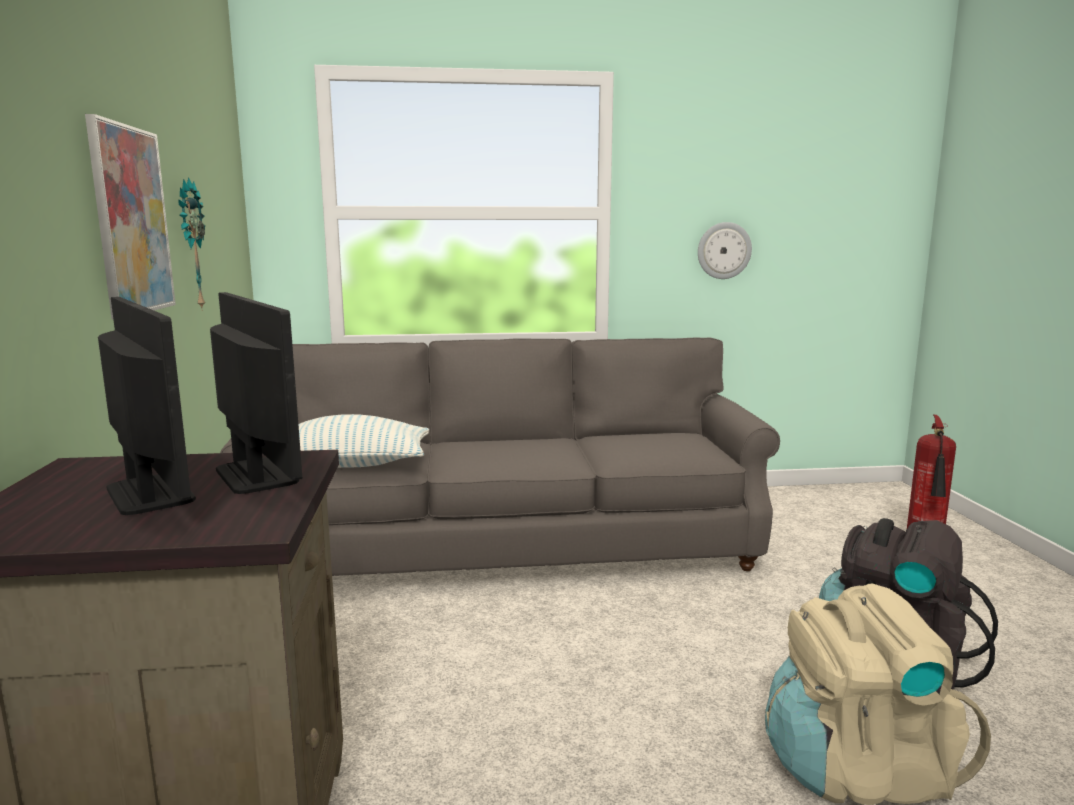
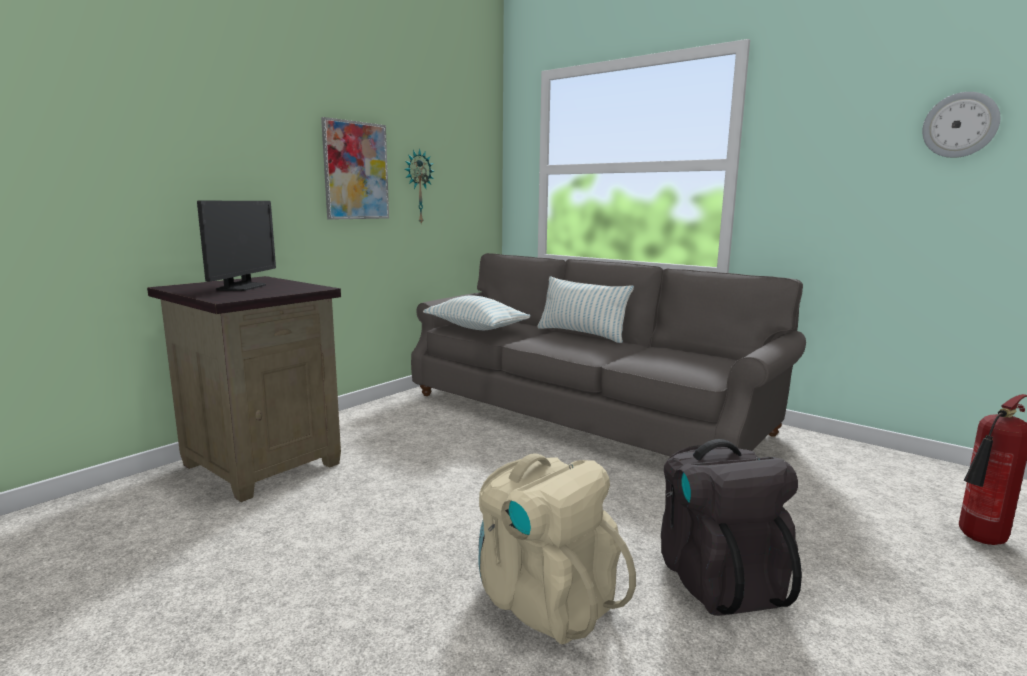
camera: 45 degrees right, 0 degrees up
monitor [210,292,302,494] -> none
wall clock [698,222,752,279] -> wall clock moved to [922,92,1000,158]
none -> pillow [538,276,634,343]

